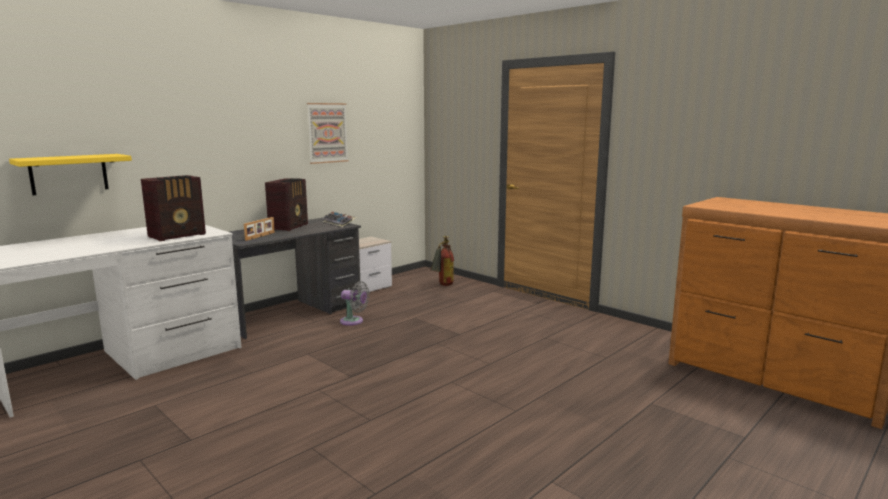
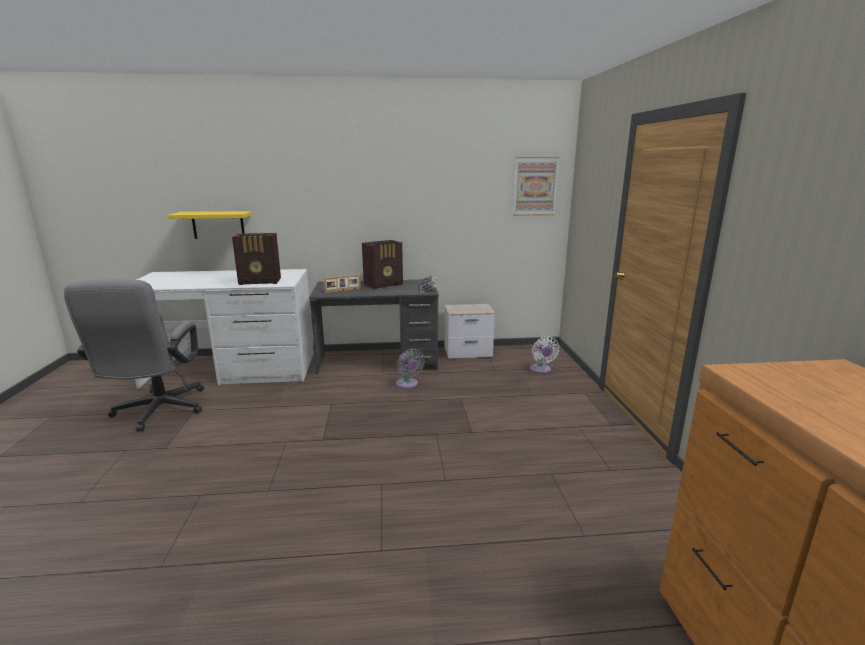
camera: 40 degrees right, 5 degrees up
picture [307,103,348,164] -> picture moved to [513,157,559,216]
fire extinguisher [430,236,454,286] -> white fan [530,336,559,373]
none -> grey office chair [64,279,204,431]

